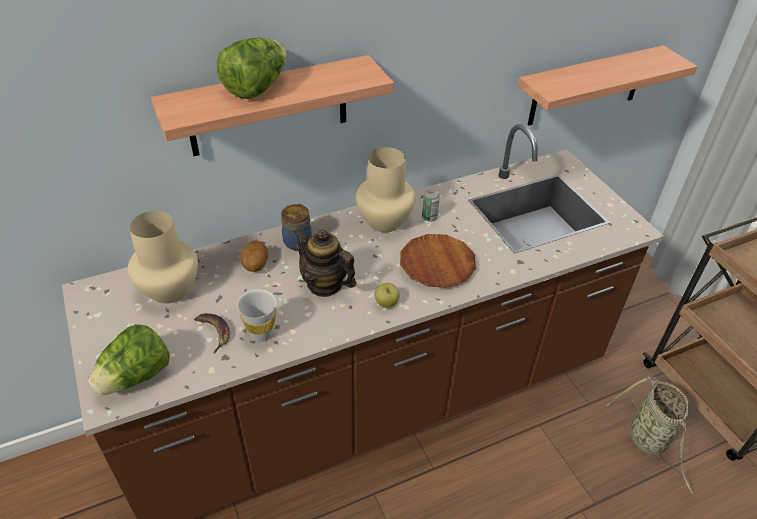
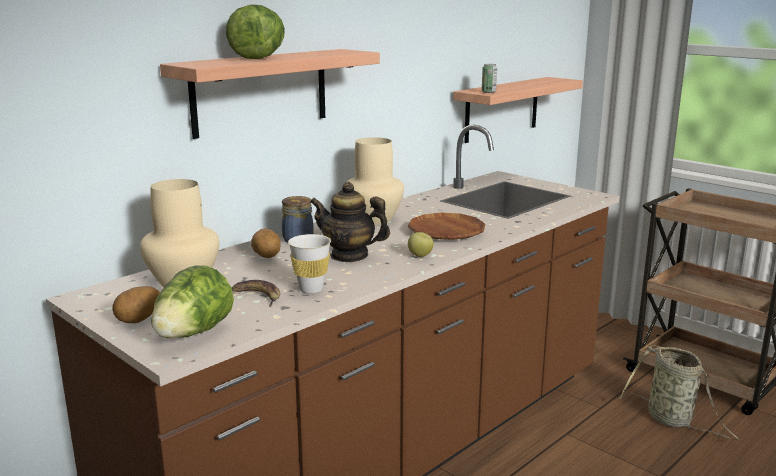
camera: 20 degrees left, 25 degrees down
can [422,190,440,222] -> can moved to [482,64,497,93]
none -> potato [112,286,160,323]

